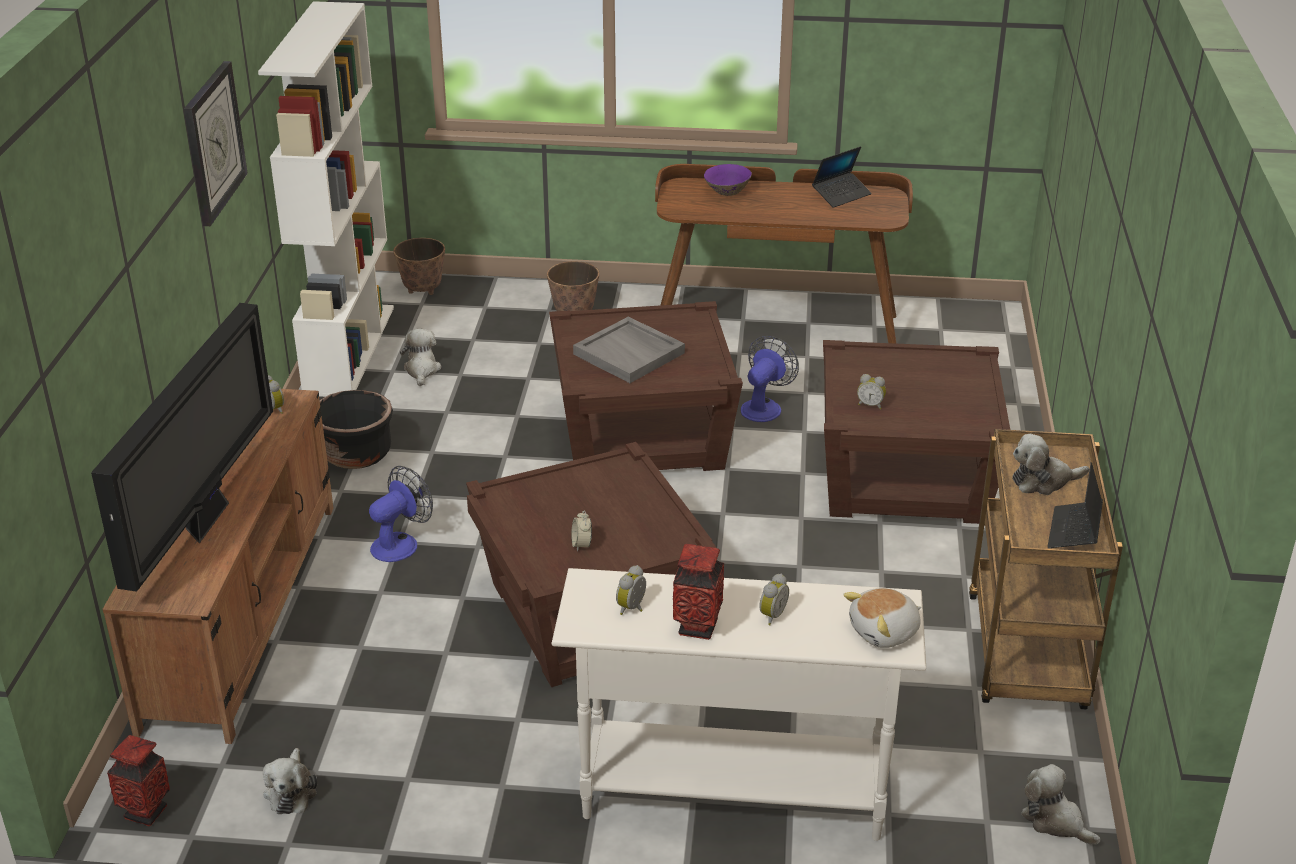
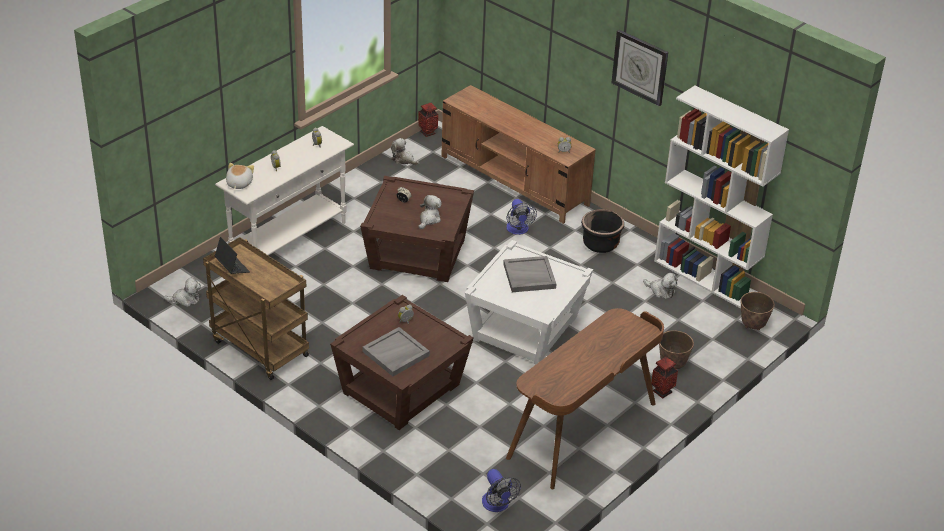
camera: 125 degrees right, 5 degrees up
television [91,303,273,592] -> none
brown side table [549,301,743,471] -> white side table [465,240,593,364]
vase [673,544,724,640] -> vase moved to [652,357,678,398]
purple bowl [704,164,752,196] -> none
fan [741,336,799,422] -> fan moved to [482,469,521,512]
laptop [812,146,871,208] -> none
plush toy [1012,434,1089,495] -> plush toy moved to [419,195,442,229]
none -> grey tray [362,327,430,376]

